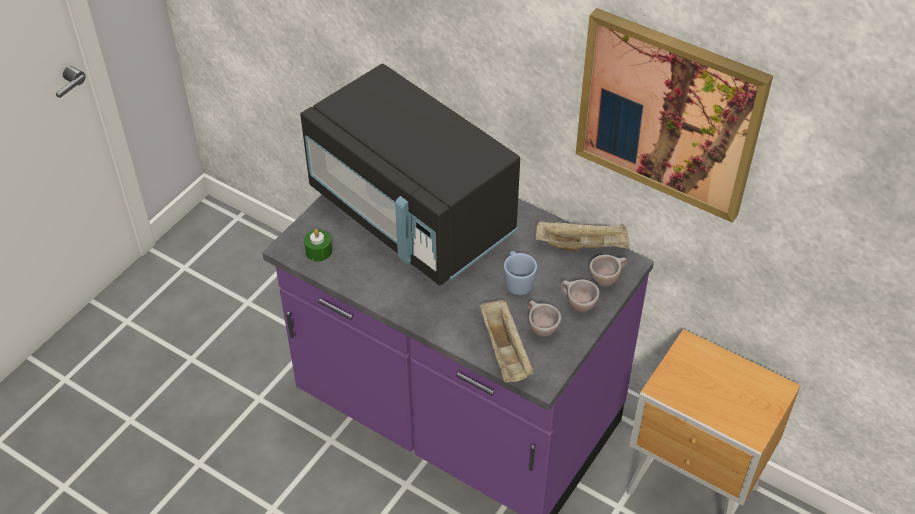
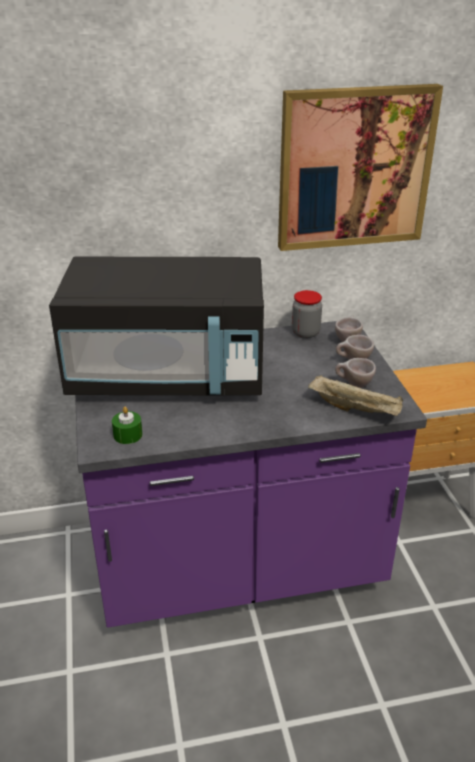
camera: 45 degrees left, 15 degrees down
blue mug [504,251,537,295] -> none
beige tray [535,221,629,251] -> jar [292,290,322,338]

